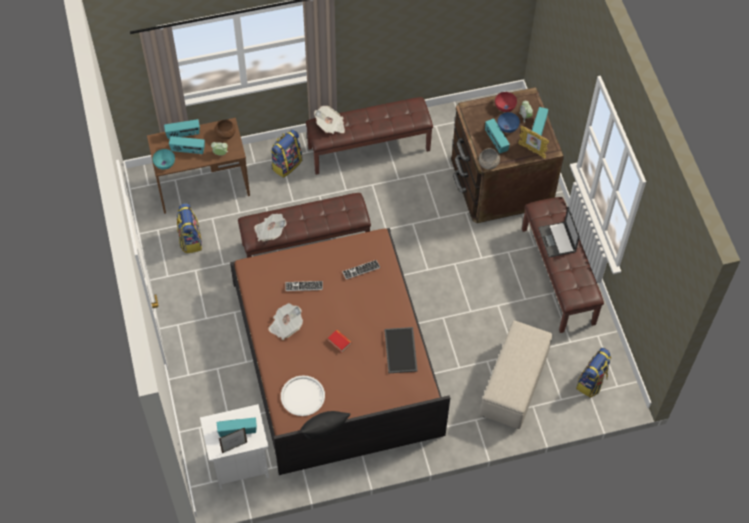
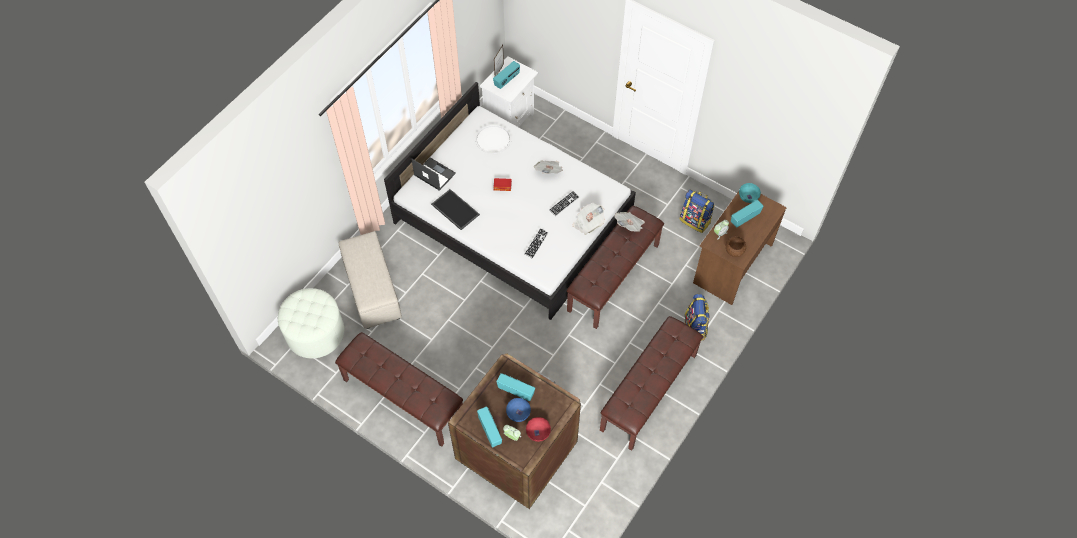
camera: 140 degrees right, 0 degrees up
radio [164,119,200,139] -> none
brown bed [230,228,450,475] -> white bed [384,82,636,320]
black pillow [301,411,351,439] -> none
newspaper [314,106,345,134] -> newspaper moved to [573,203,605,235]
grey bowl [479,148,500,170] -> none
picture frame [518,125,549,158] -> none
laptop [538,207,580,257] -> laptop moved to [411,158,456,191]
backpack [576,348,611,398] -> white ottoman [278,288,344,358]

